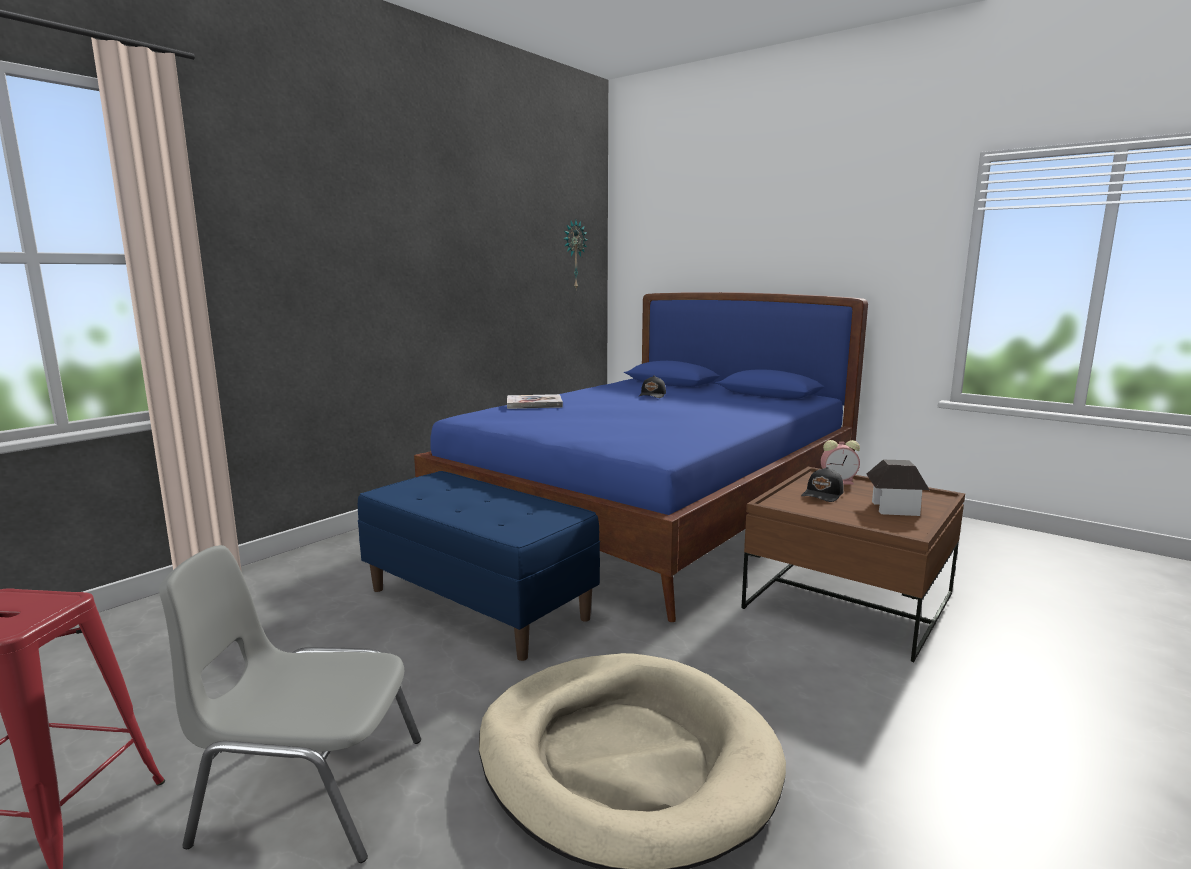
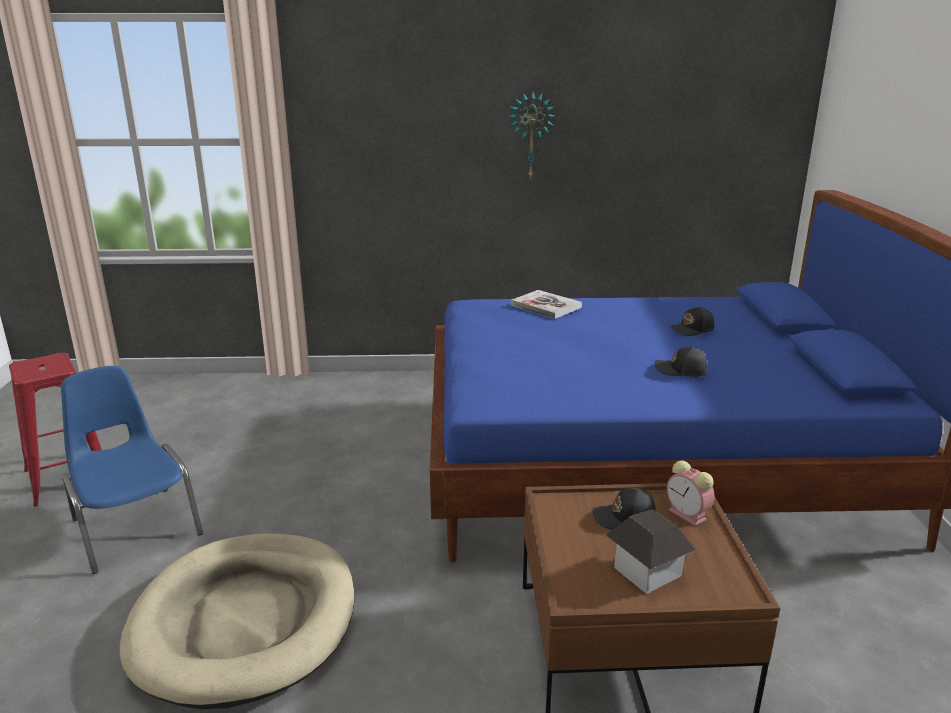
camera: 50 degrees right, 10 degrees up
grey chair [159,545,421,863] -> blue chair [61,366,203,574]
blue bench [358,471,600,661] -> none
wall clock [563,220,587,289] -> wall clock moved to [508,91,556,180]
none -> black cap [655,346,707,377]

